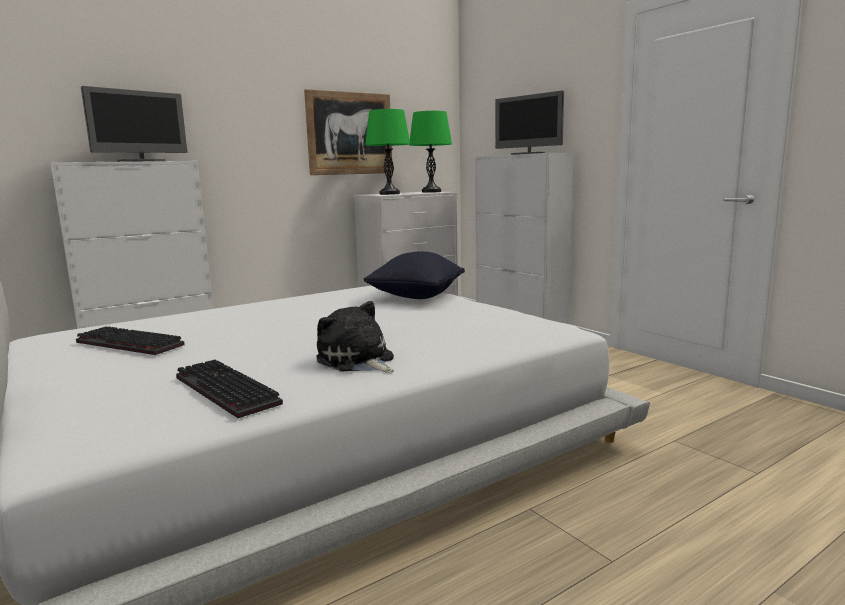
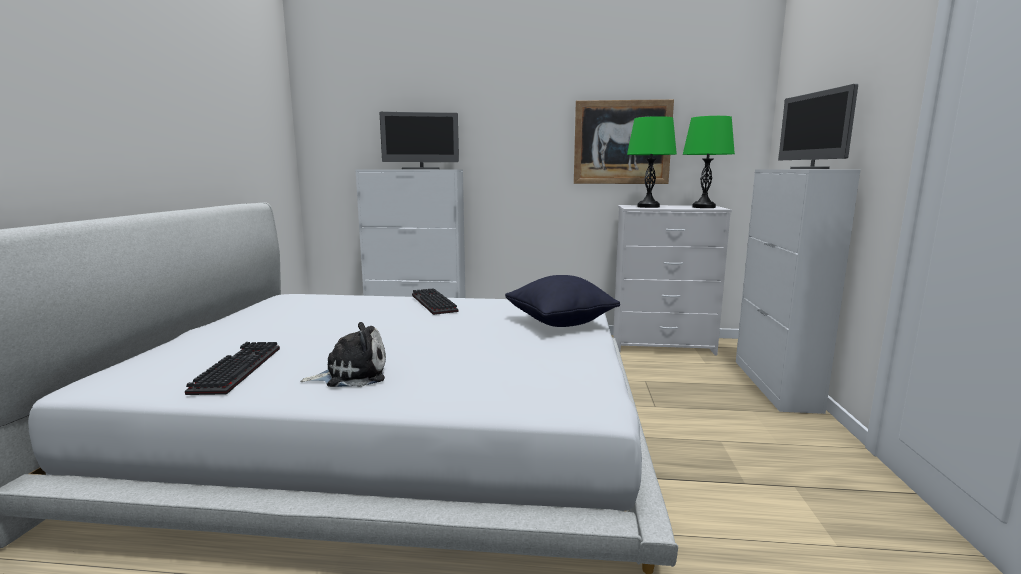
camera: 40 degrees right, 0 degrees up
keyboard [76,327,185,355] -> keyboard moved to [412,288,458,315]
plush toy [317,301,394,373] -> plush toy turned 75 degrees clockwise [300,322,386,387]

